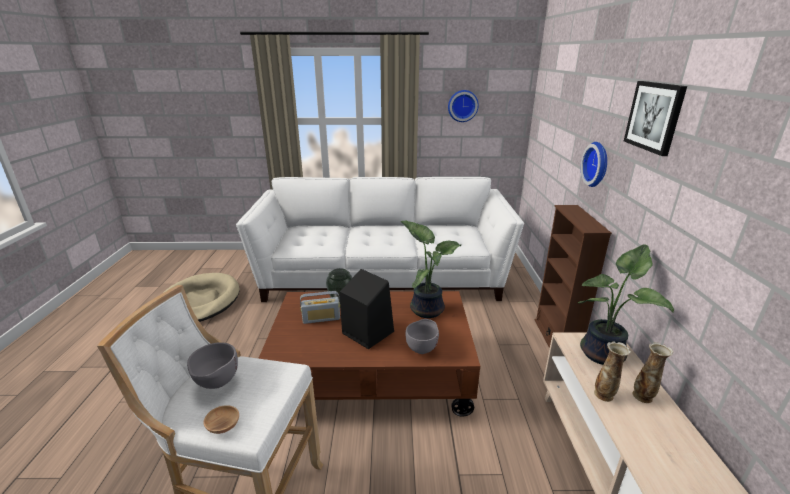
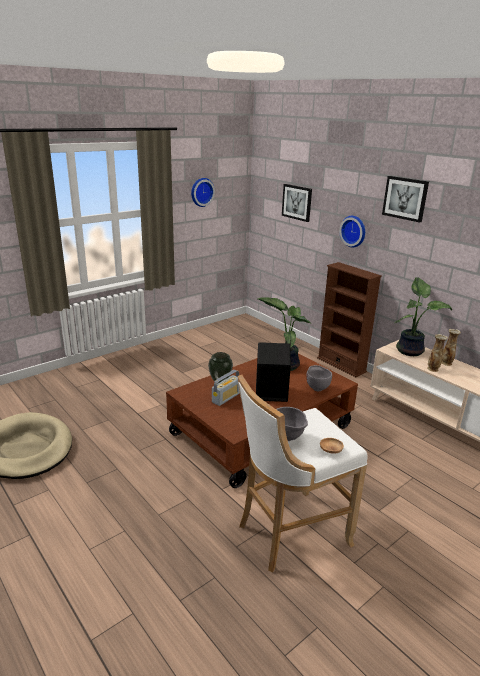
camera: 40 degrees left, 0 degrees up
white sofa [236,177,524,302] -> none
none -> picture [282,184,312,222]

